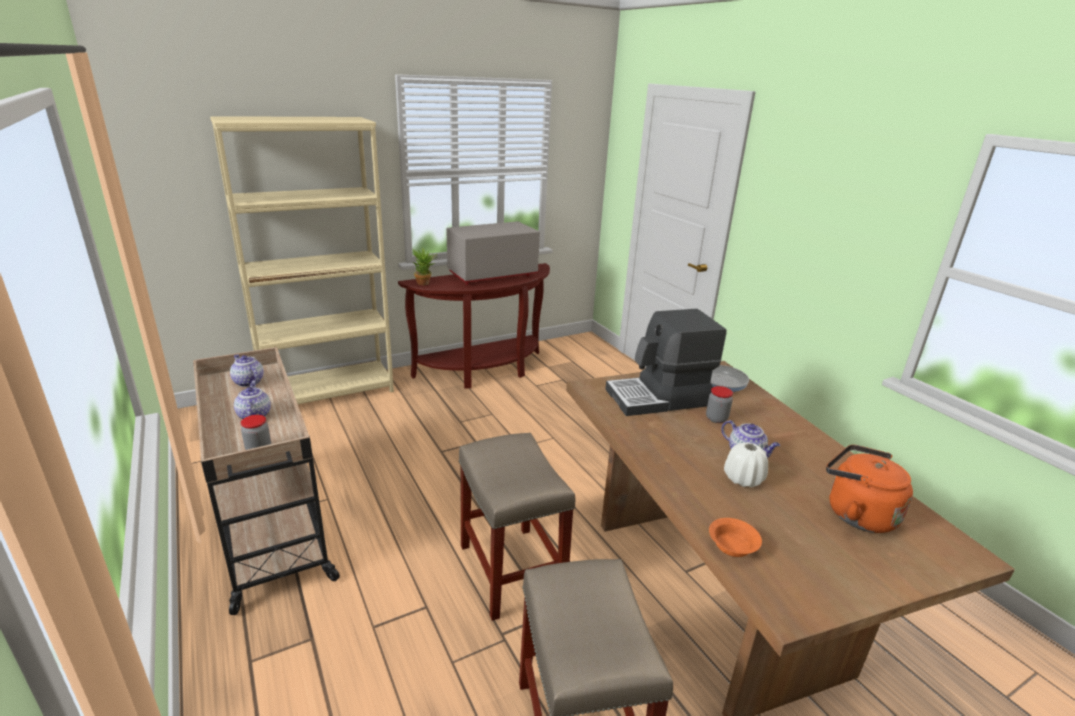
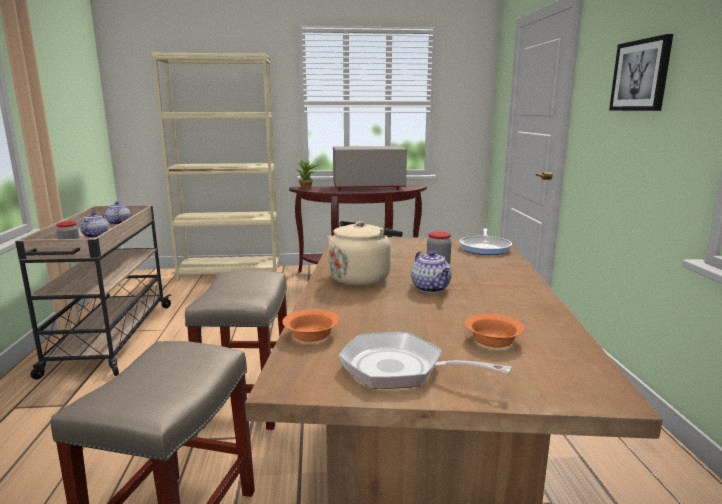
camera: 25 degrees right, 10 degrees down
coffee machine [605,309,727,416] -> none
white vase [724,442,768,487] -> none
orange kettle [826,445,913,533] -> orange bowl [465,314,525,348]
none -> beige kettle [327,221,403,286]
none -> frying pan [339,332,512,389]
none -> picture [609,34,673,111]

